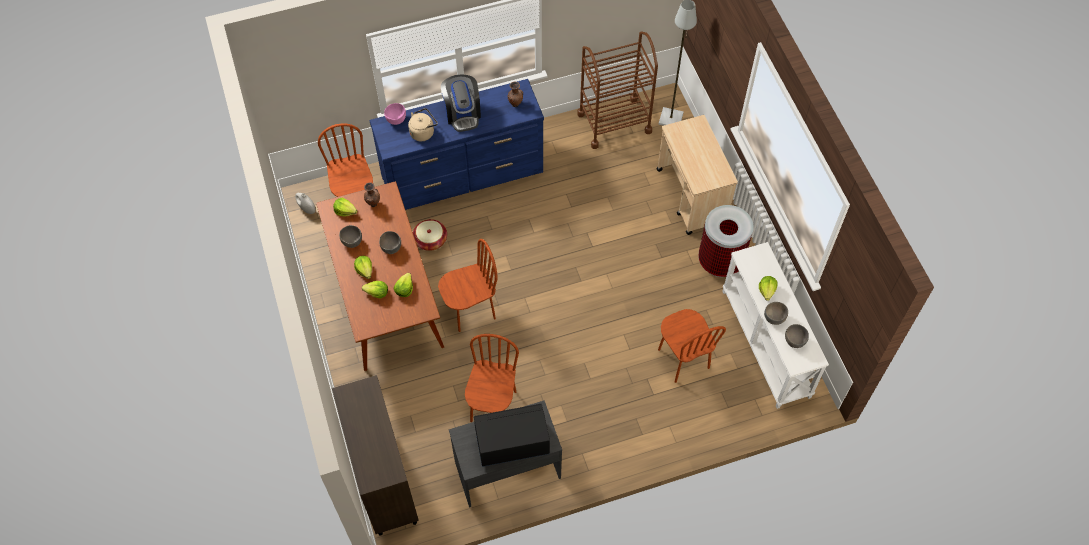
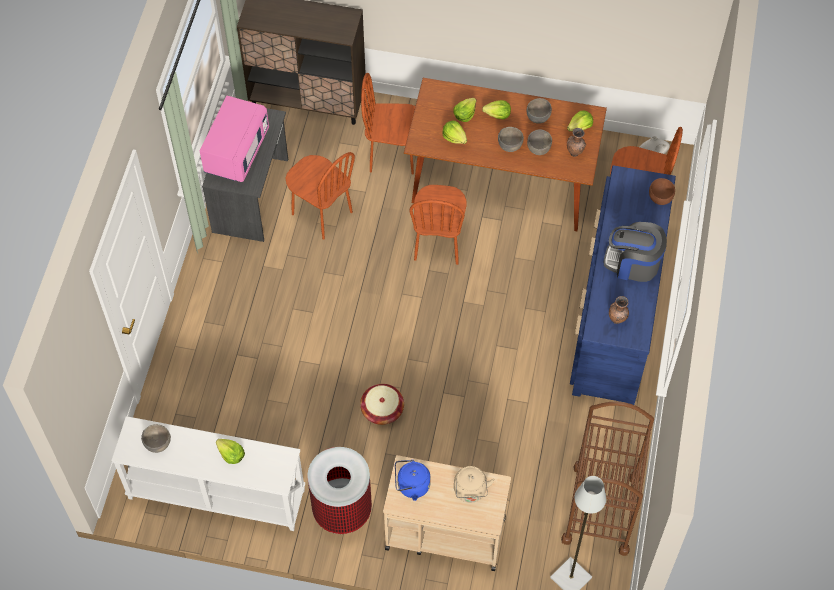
camera: 120 degrees right, 0 degrees up
pink bowl [384,103,406,125] -> brown bowl [649,178,675,205]
beige kettle [408,108,438,141] -> beige kettle moved to [454,466,495,503]
basket [413,219,447,251] -> basket moved to [360,384,404,425]
black microwave [474,404,550,467] -> pink microwave [200,96,269,182]
brown chair [658,309,726,383] -> brown chair moved to [361,73,415,175]
grey bowl [764,302,788,325] -> grey bowl moved to [527,129,552,155]
none -> blue kettle [395,460,431,501]

